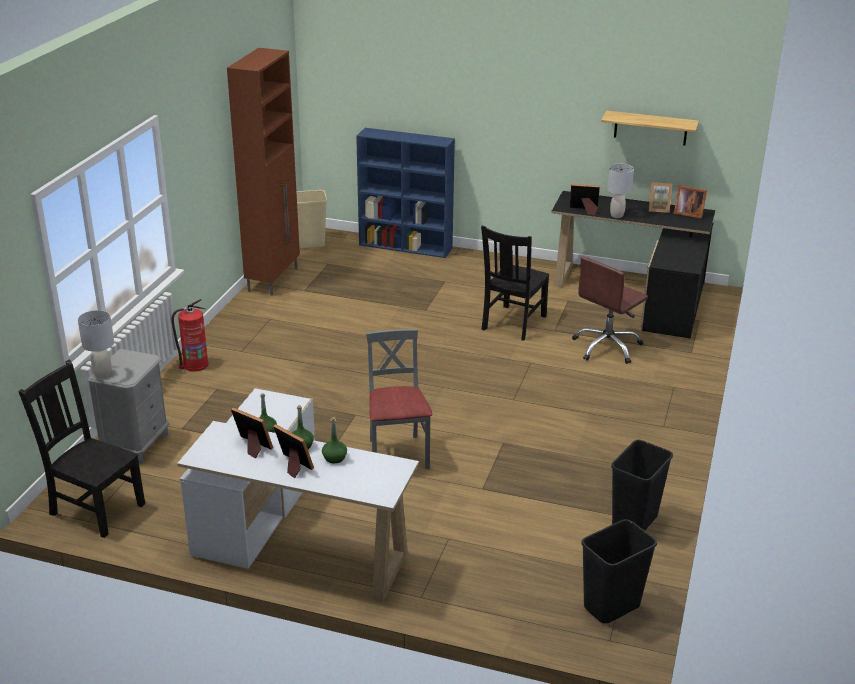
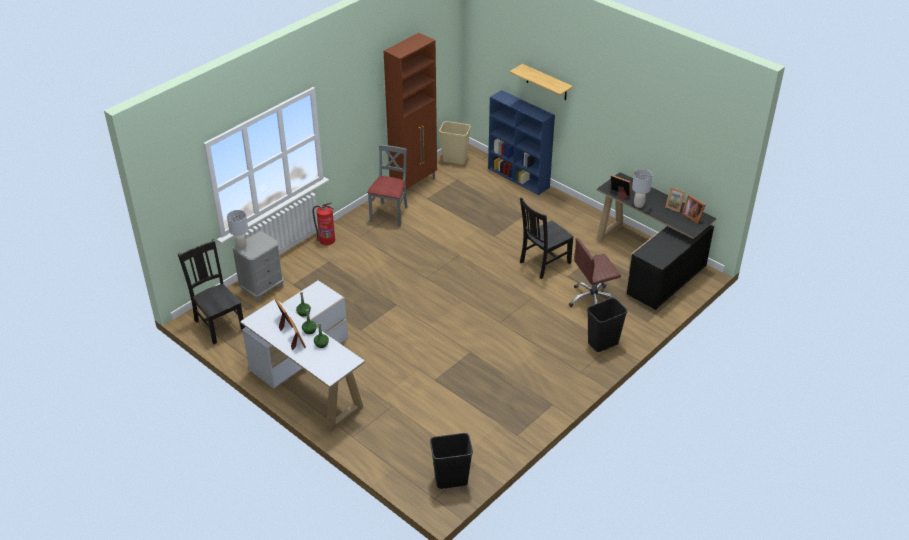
camera: 25 degrees right, 10 degrees up
grey chair [366,329,432,469] -> grey chair moved to [367,145,408,227]
shelf [601,111,699,145] -> shelf moved to [509,64,573,100]
black trash can [611,440,673,531] -> black trash can moved to [587,298,628,352]

